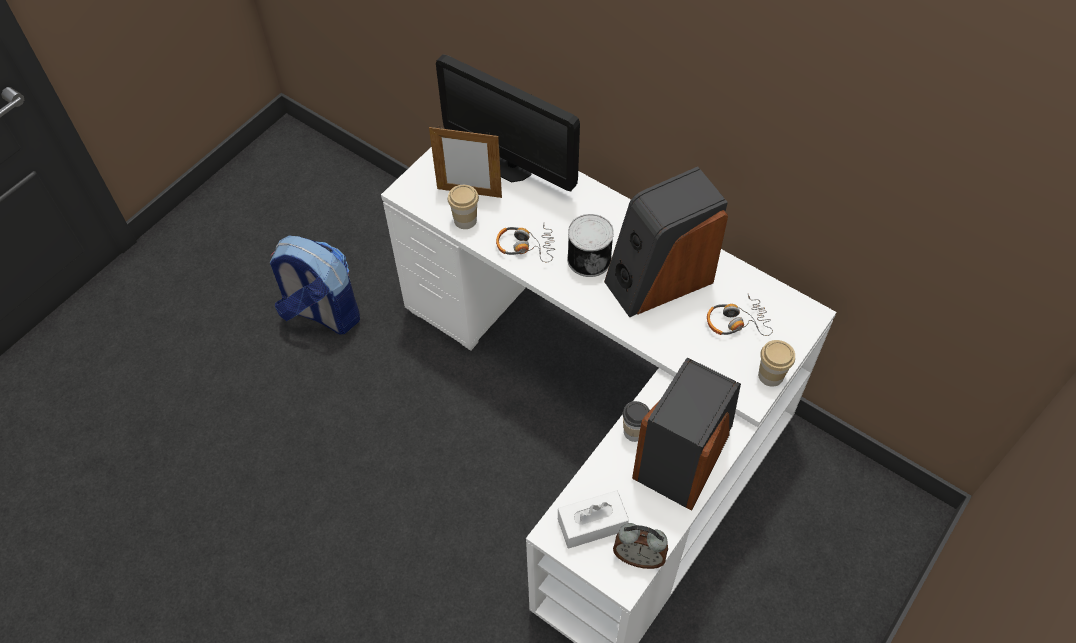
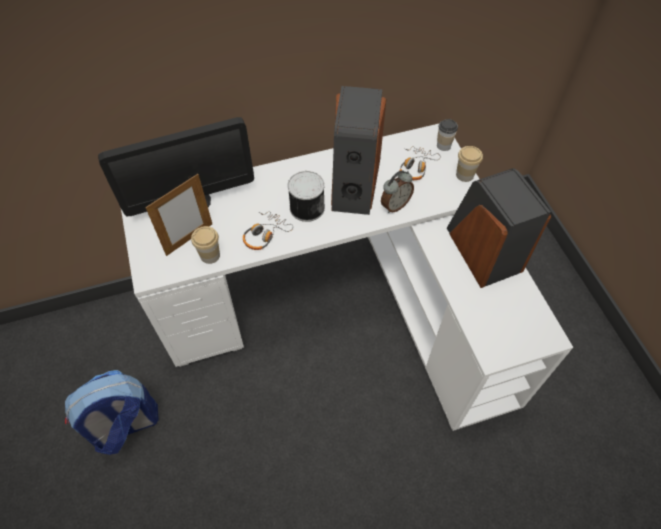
camera: 55 degrees left, 0 degrees up
white tissue box [558,490,629,549] -> none
alarm clock [613,523,668,569] -> alarm clock moved to [381,170,414,213]
cup [623,401,650,442] -> cup moved to [437,119,458,151]

